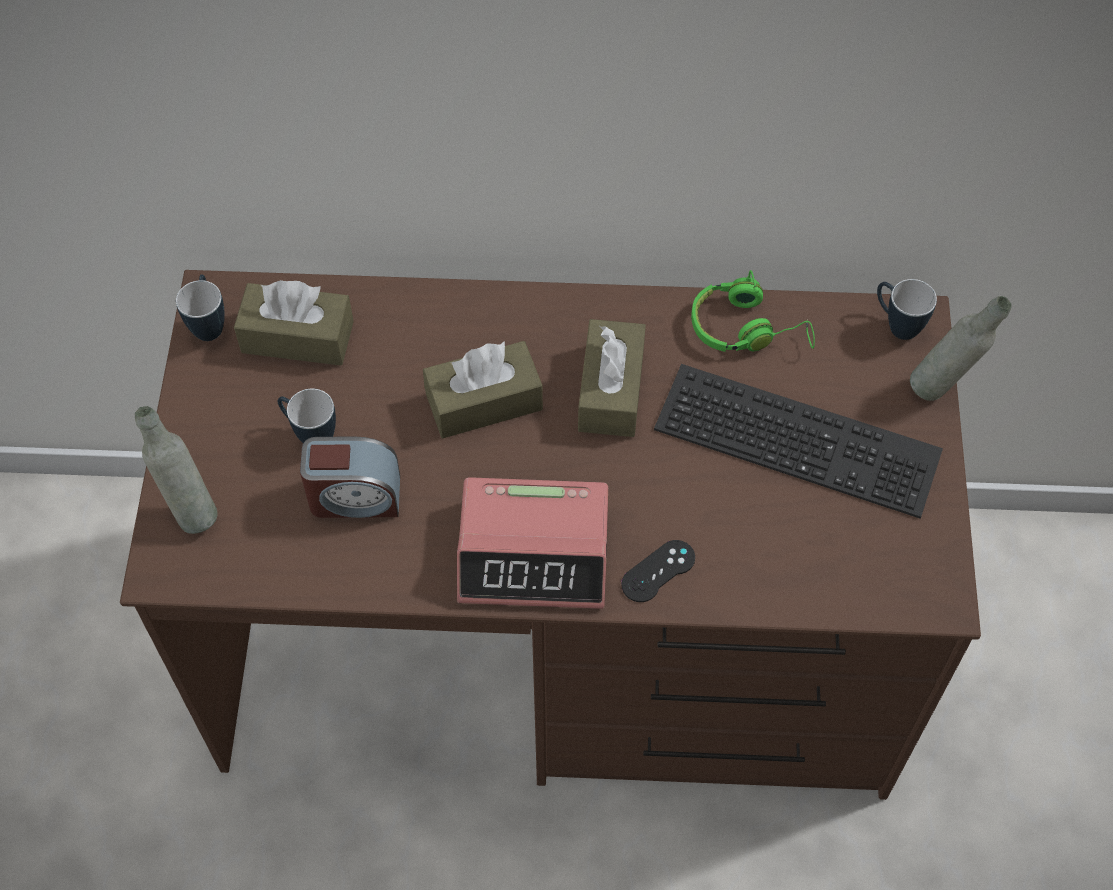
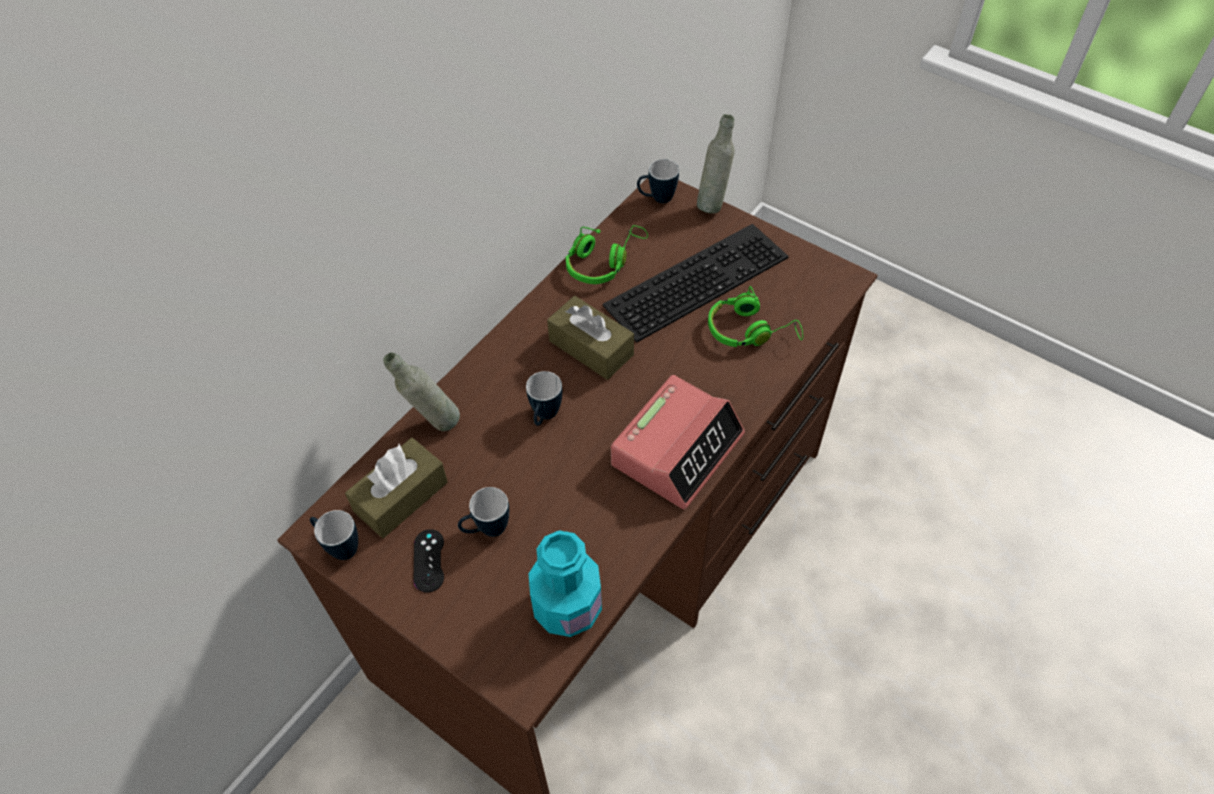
camera: 55 degrees left, 5 degrees down
grey bottle [135,406,218,534] -> grey bottle moved to [383,352,460,431]
alarm clock [300,436,400,518] -> none
brown tissue box [423,341,543,438] -> mug [526,371,562,426]
black game controller [621,540,695,602] -> black game controller moved to [413,529,444,593]
none -> turquoise bottle [529,530,602,637]
none -> green headphones [708,286,803,347]

